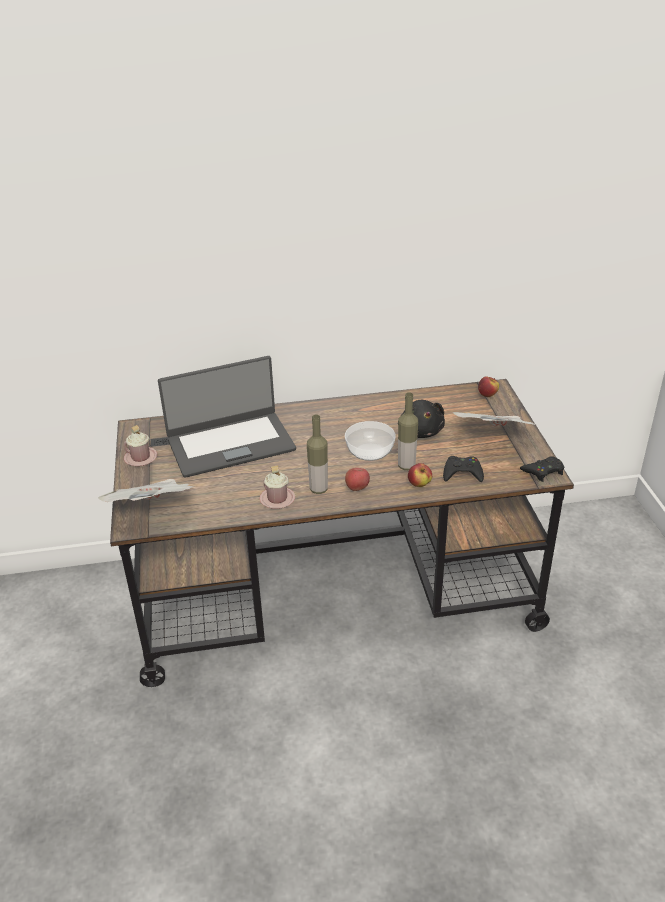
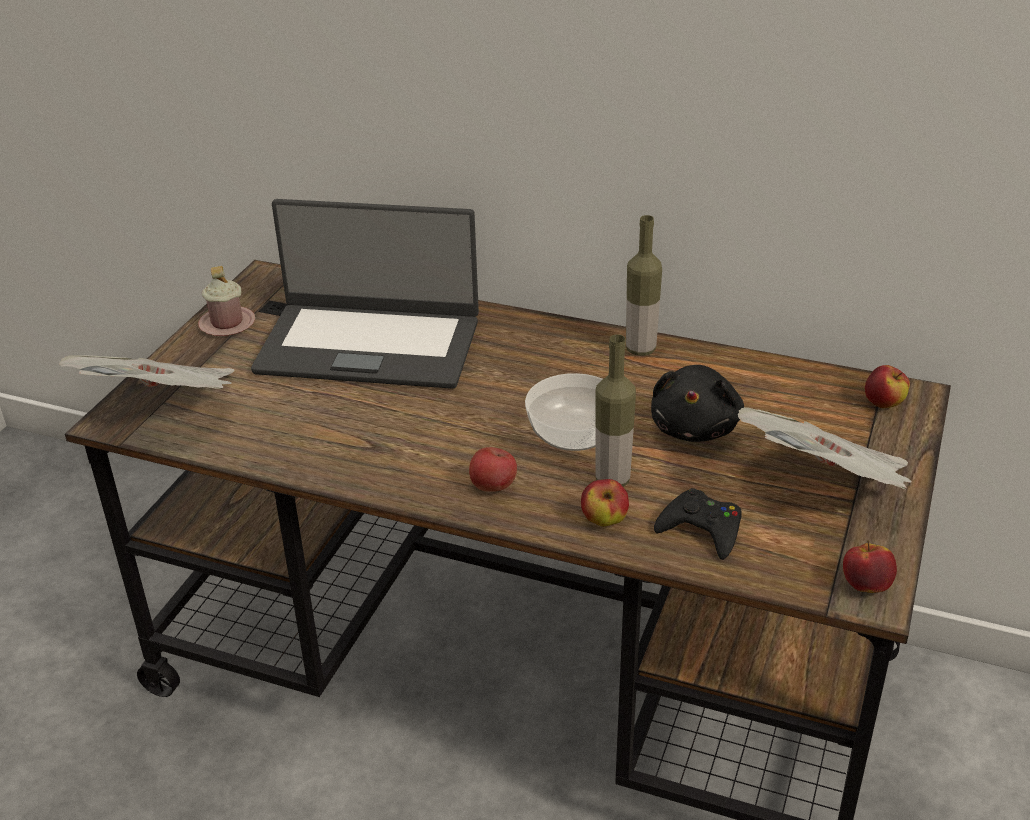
camera: 30 degrees right, 0 degrees up
pink mug [260,465,295,509] -> none
bottle [307,415,328,494] -> bottle moved to [626,215,662,356]
black game controller [520,456,564,482] -> apple [843,540,897,593]

